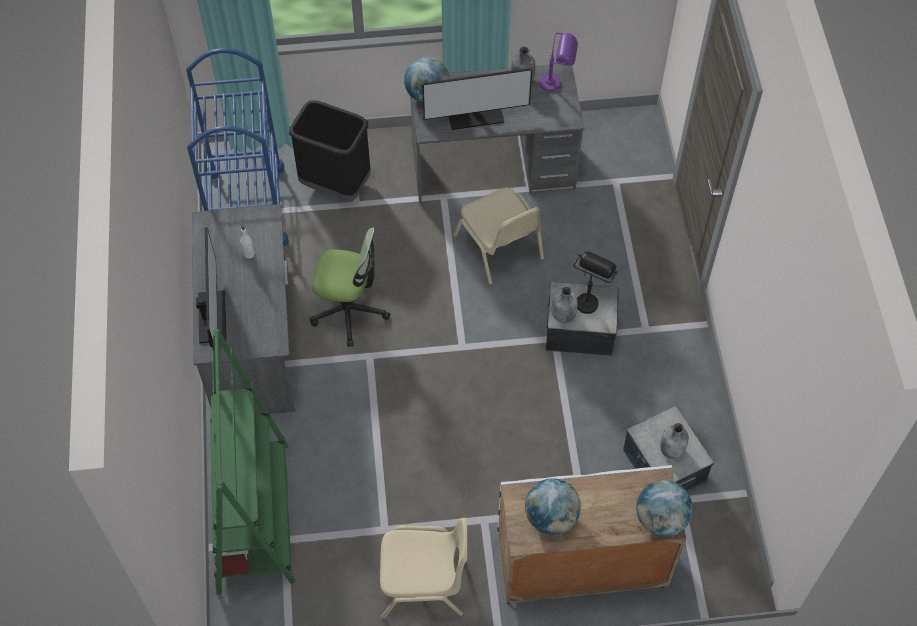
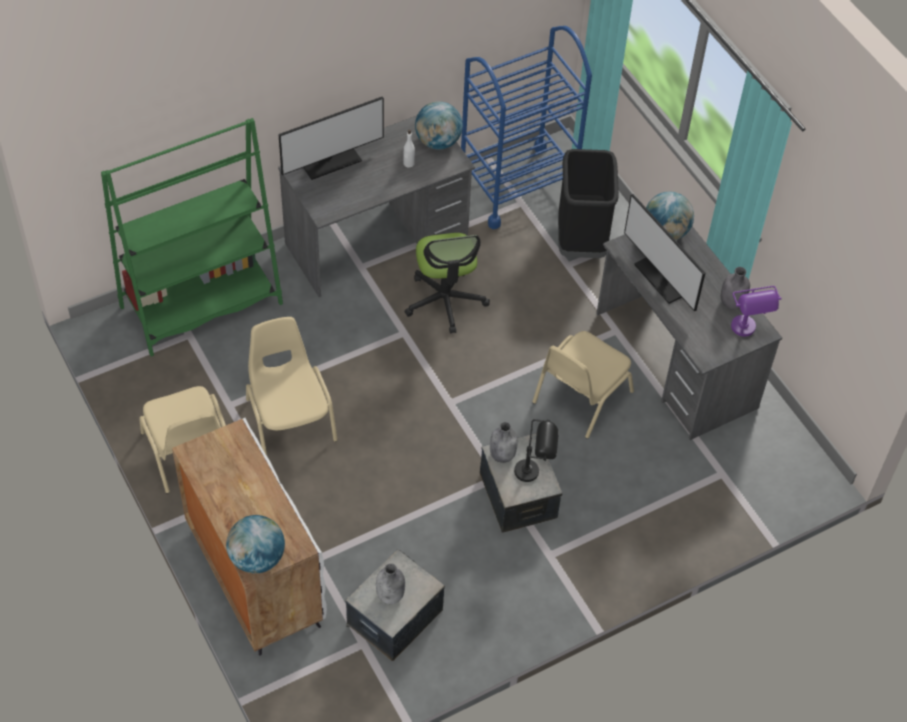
camera: 65 degrees right, 5 degrees down
globe [525,478,581,535] -> globe moved to [415,102,463,150]
none -> beige chair [246,317,337,457]

